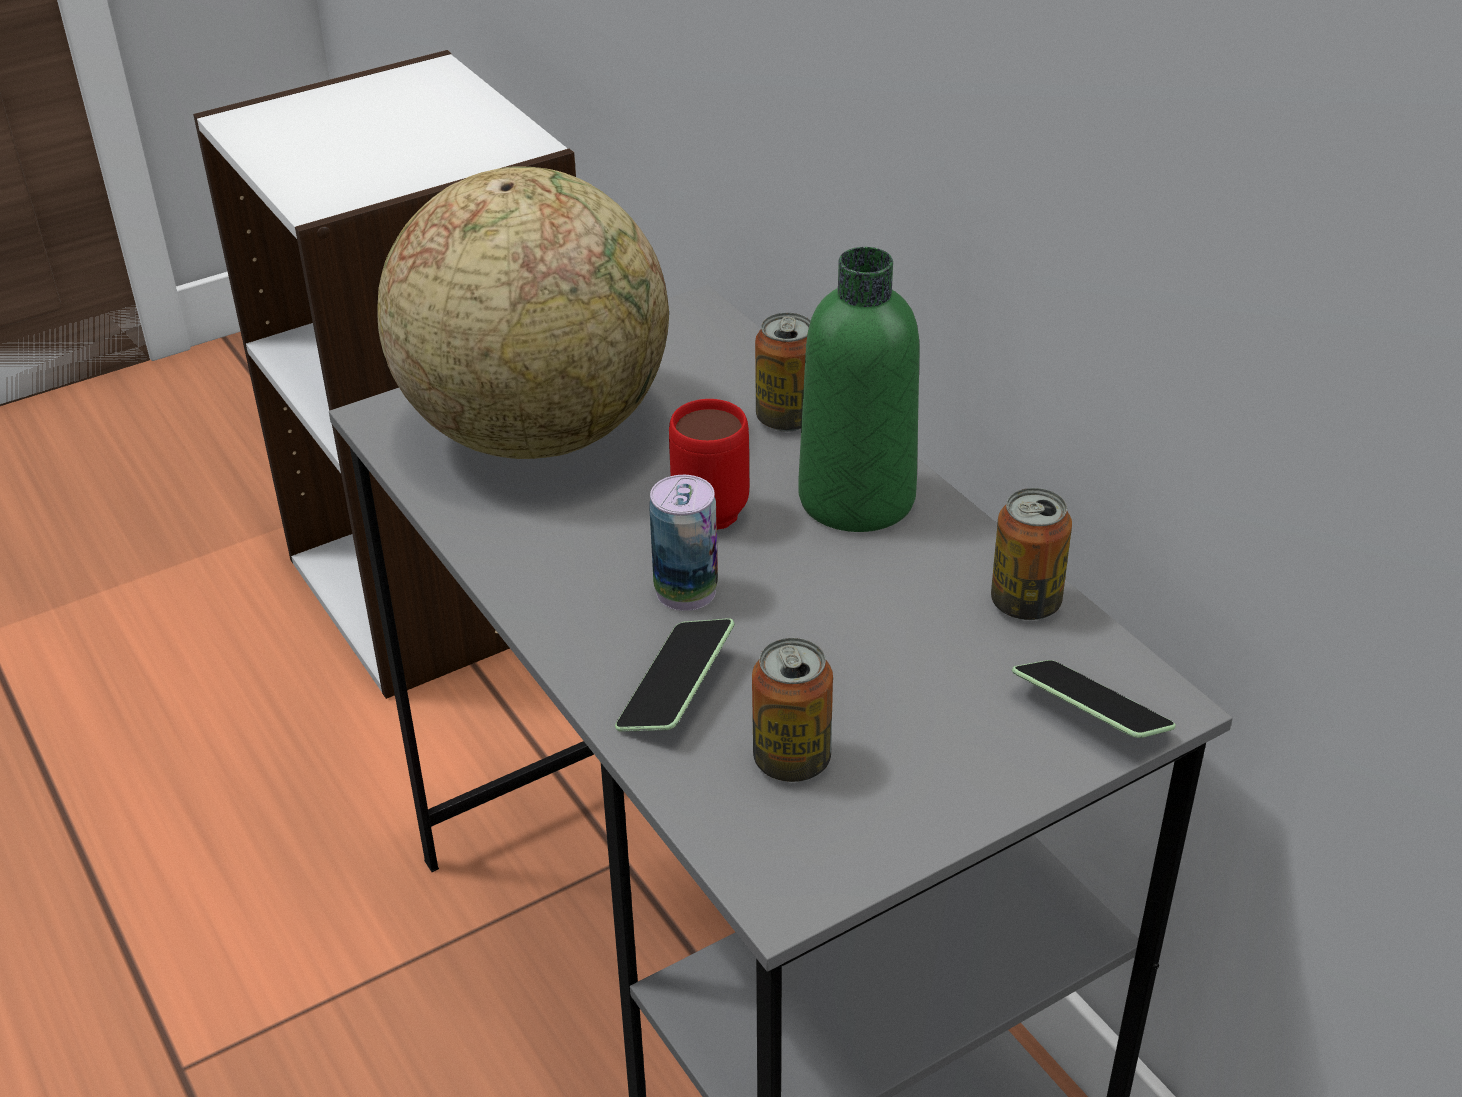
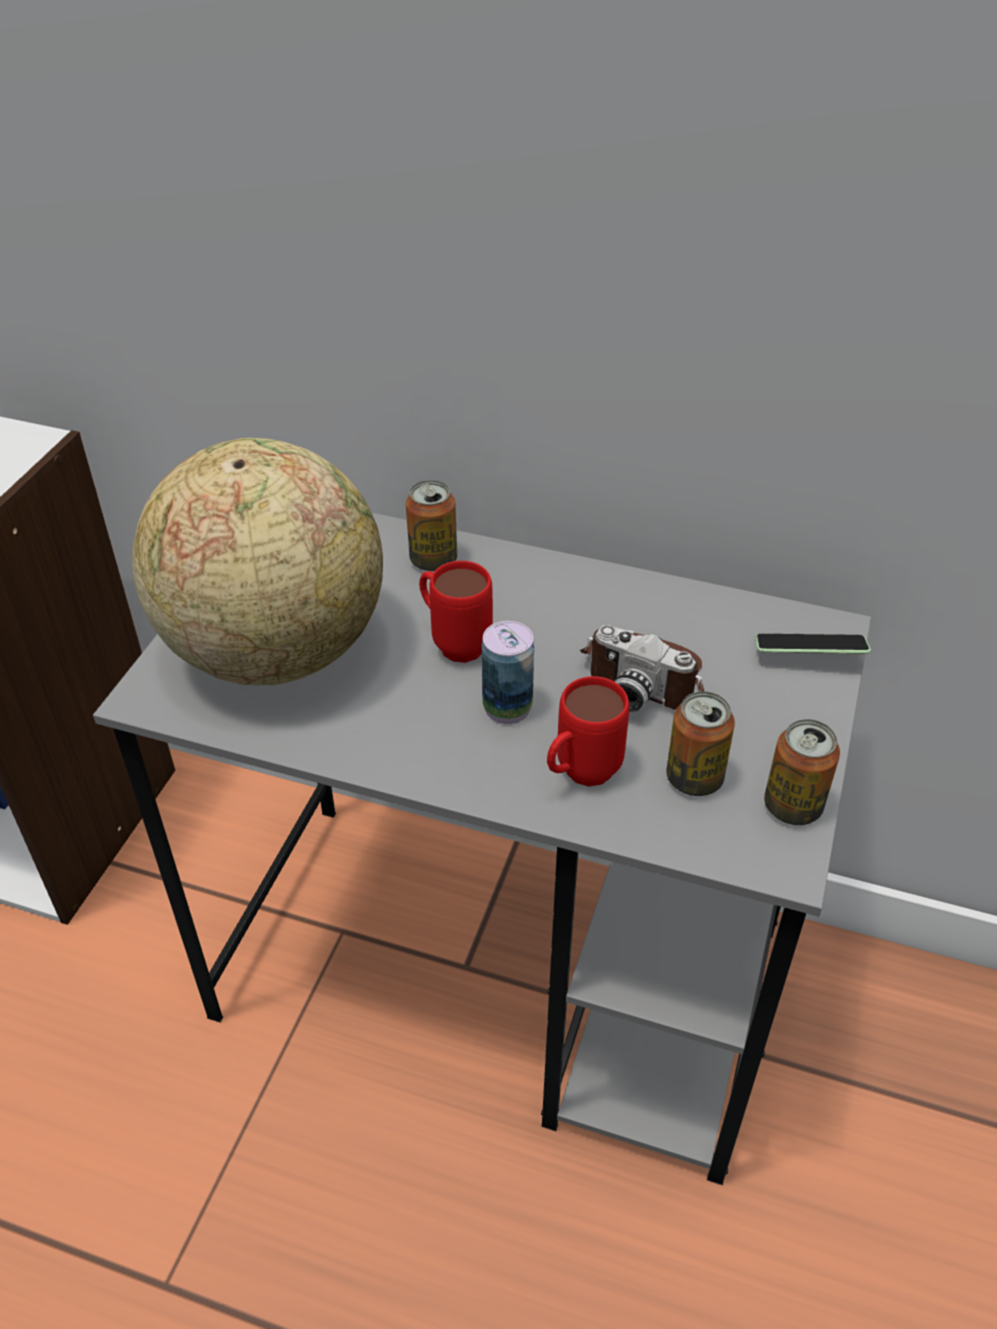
camera: 40 degrees left, 5 degrees up
phone [615,618,735,732] -> red mug [547,676,630,786]
green bottle [798,247,920,532] -> none
can [991,488,1072,620] -> can moved to [764,719,840,825]
none -> camera [580,625,704,712]

